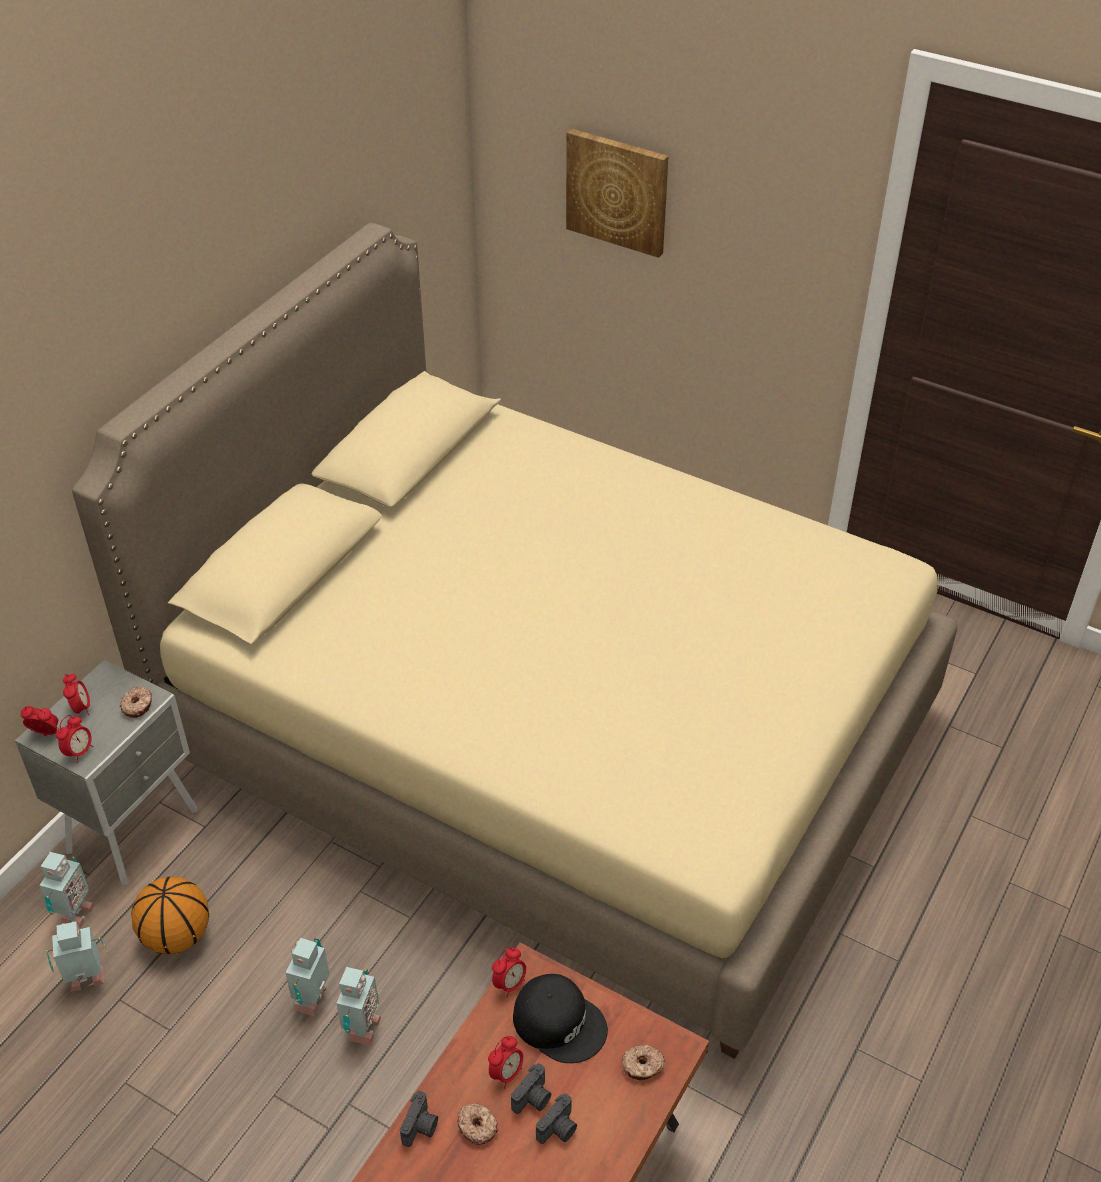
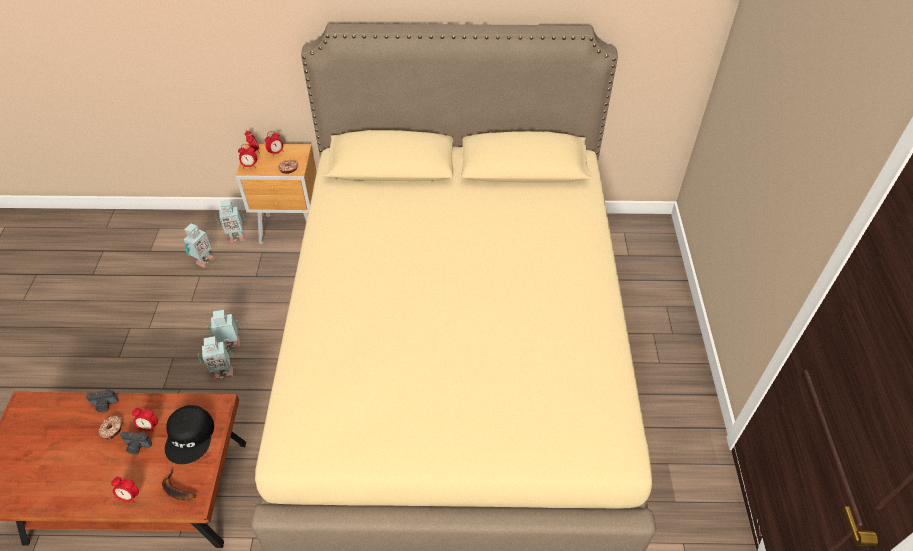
camera: 60 degrees right, 5 degrees up
grey nightstand [15,660,198,886] -> brown nightstand [236,144,317,244]
toy robot [45,921,108,992] -> toy robot turned 75 degrees clockwise [184,223,215,268]
basketball [131,876,209,954] -> none
alarm clock [492,948,526,998] -> alarm clock moved to [111,477,139,503]
camera [536,1093,577,1144] -> none
picture [566,129,669,258] -> none
donut [622,1045,665,1081] -> banana [162,470,196,501]

